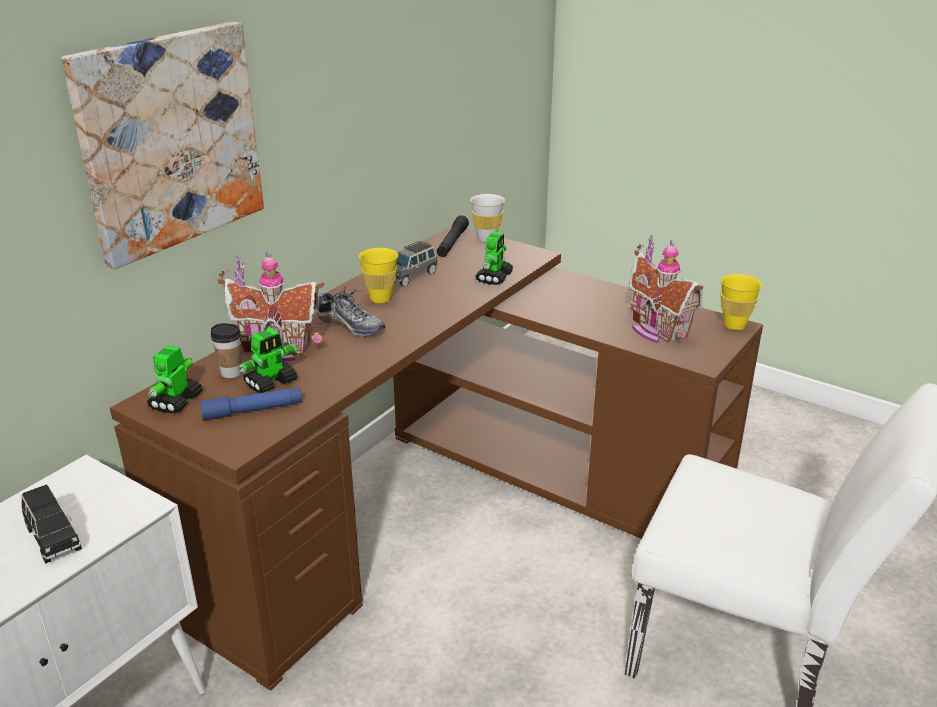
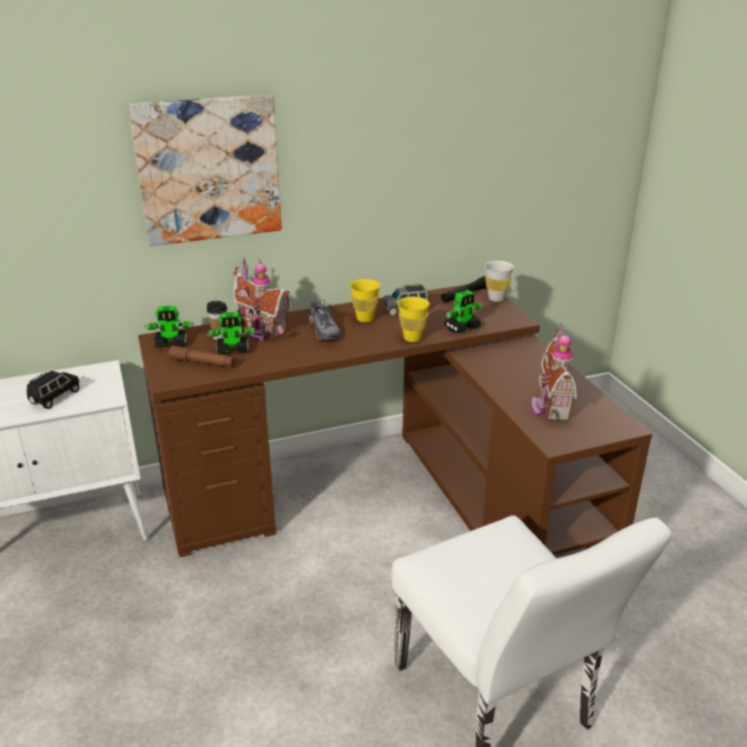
camera: 35 degrees right, 0 degrees up
black toy car [22,484,82,564] -> black toy car turned 150 degrees counterclockwise [27,371,80,409]
toy robot [147,346,203,413] -> toy robot turned 150 degrees counterclockwise [144,306,194,347]
blue flashlight [200,388,302,420] -> brown flashlight [168,346,235,367]
yellow cup [720,274,762,330] -> yellow cup moved to [397,297,430,342]

